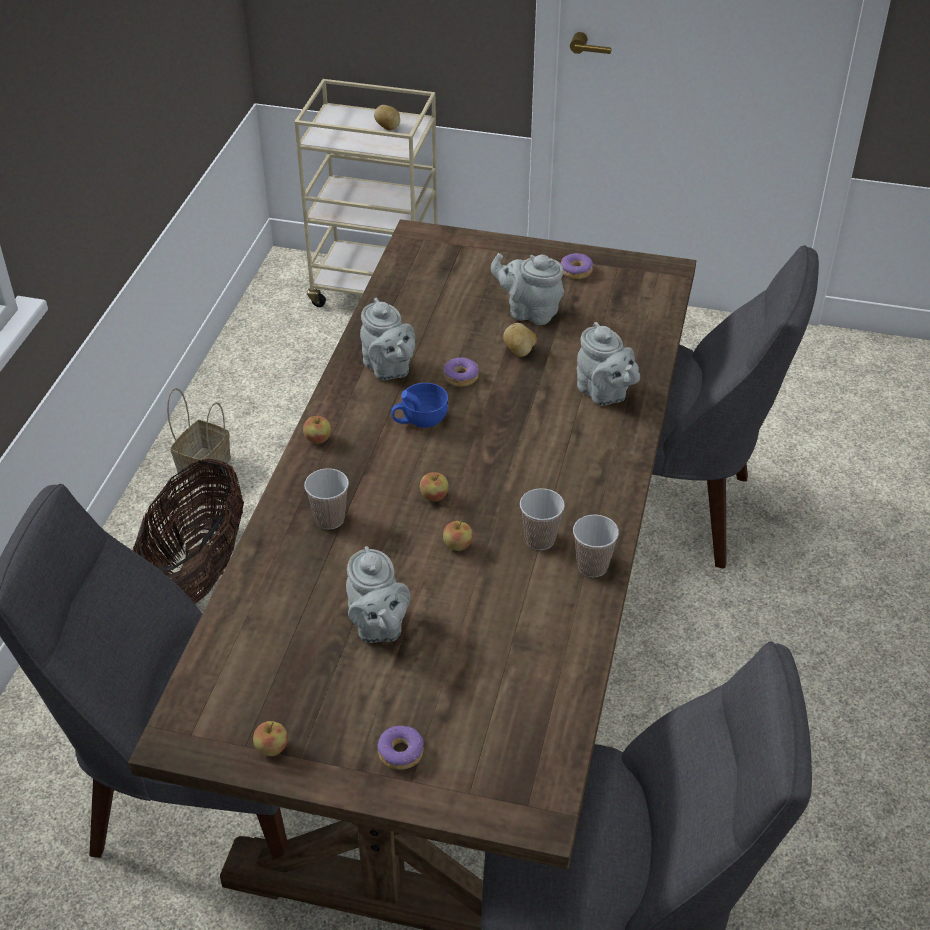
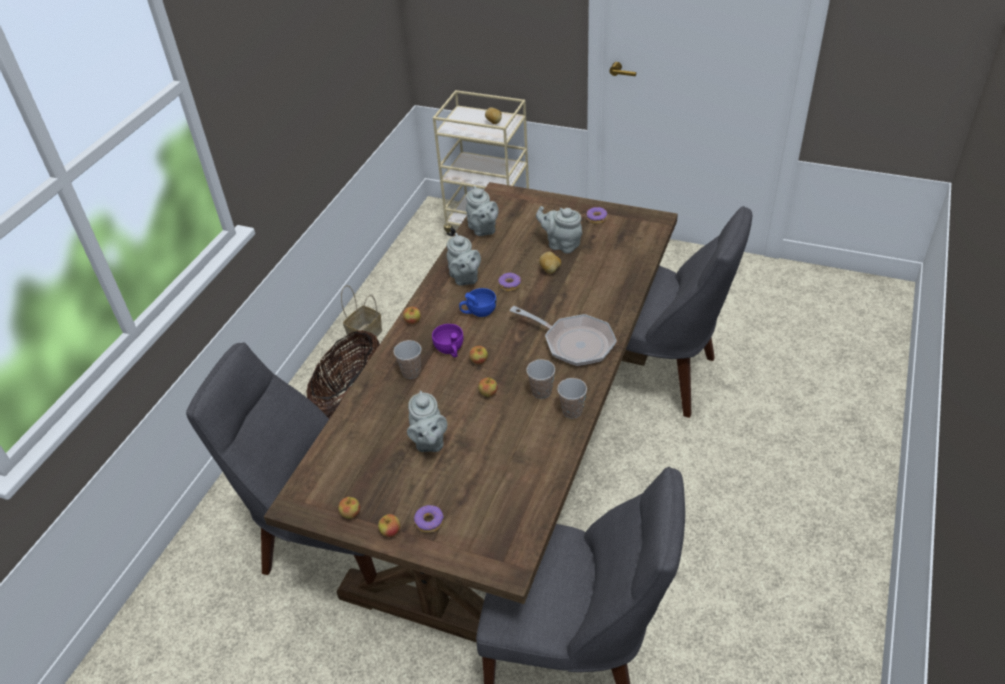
camera: 10 degrees right, 0 degrees up
grey teapot [577,322,640,406] -> grey teapot moved to [466,186,499,236]
none -> apple [378,514,400,537]
none -> purple cup [432,324,464,358]
none -> frying pan [510,306,617,366]

